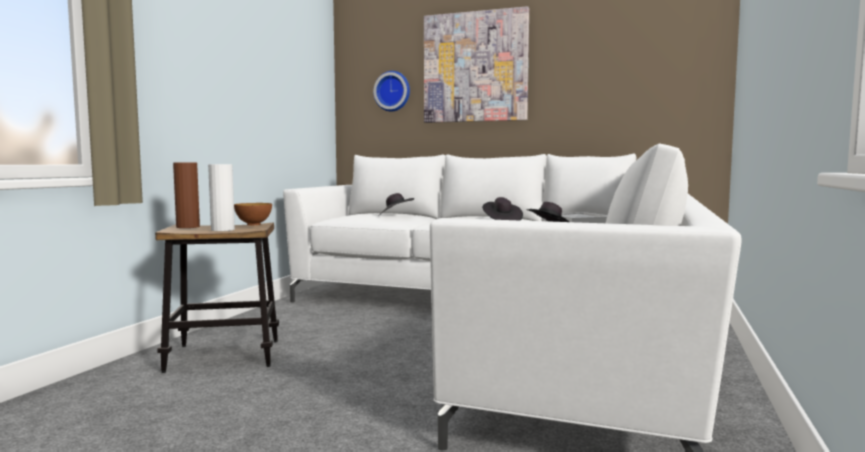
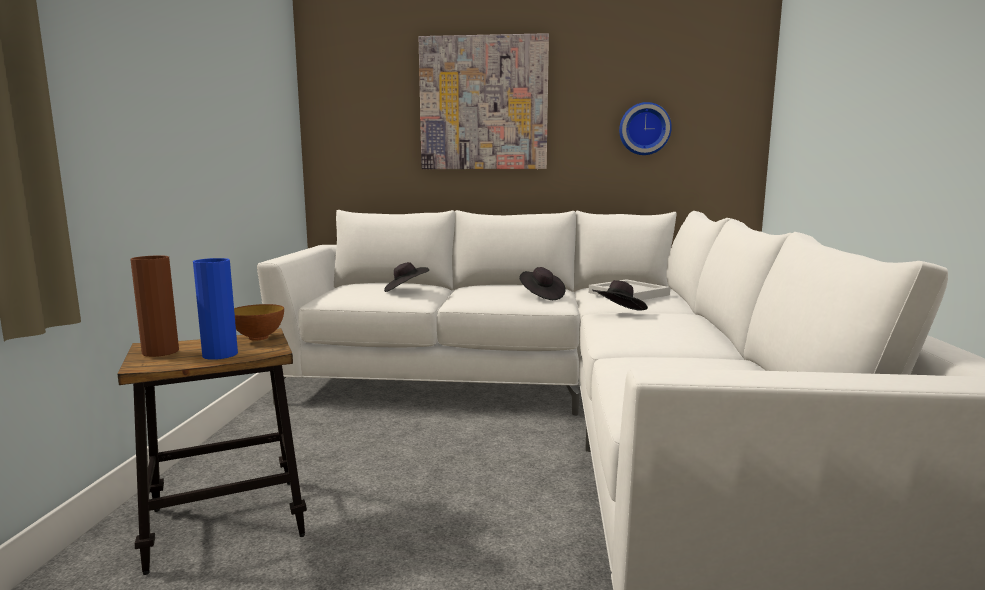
camera: 15 degrees left, 5 degrees up
white vase [208,164,235,231] -> blue vase [193,258,238,360]
wall clock [373,71,410,111] -> wall clock moved to [619,102,672,155]

